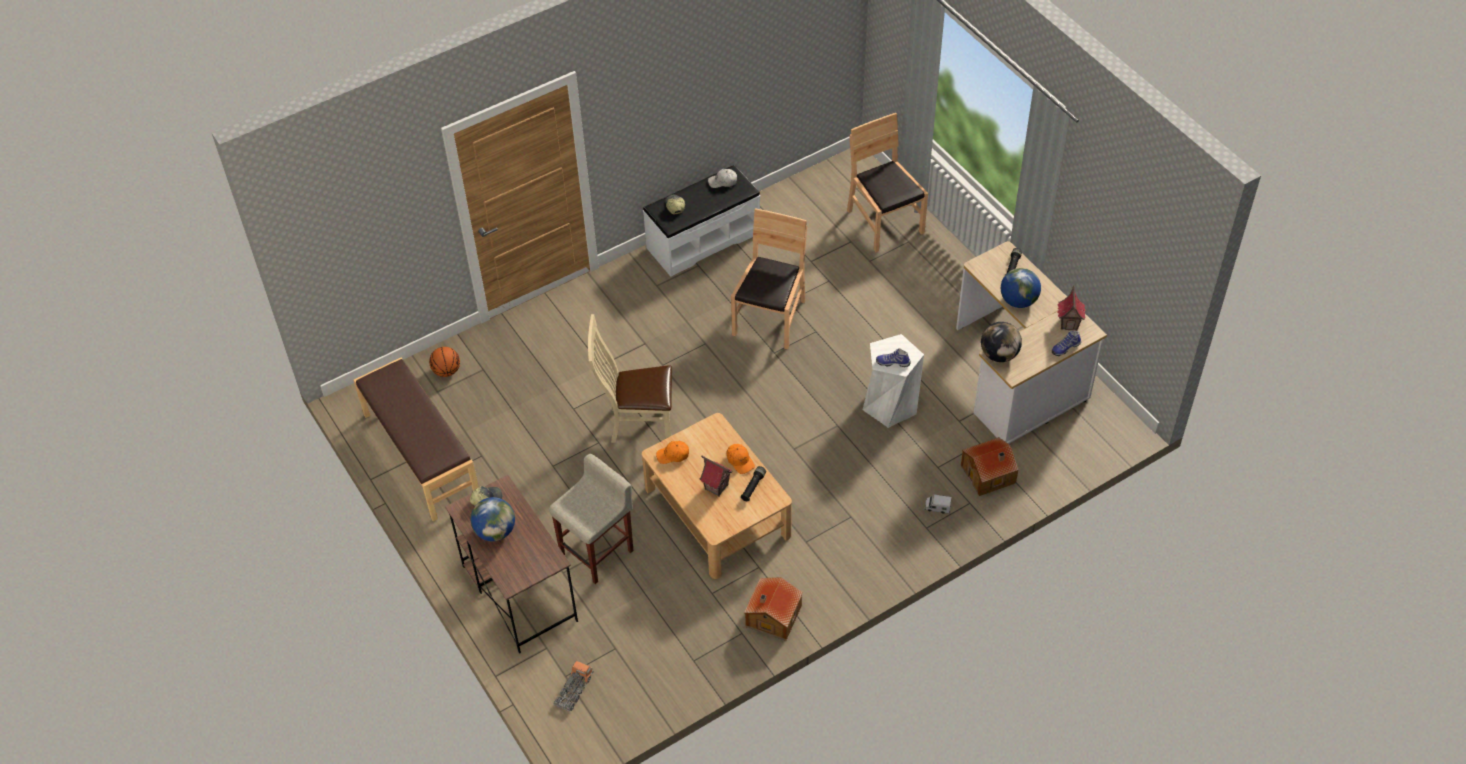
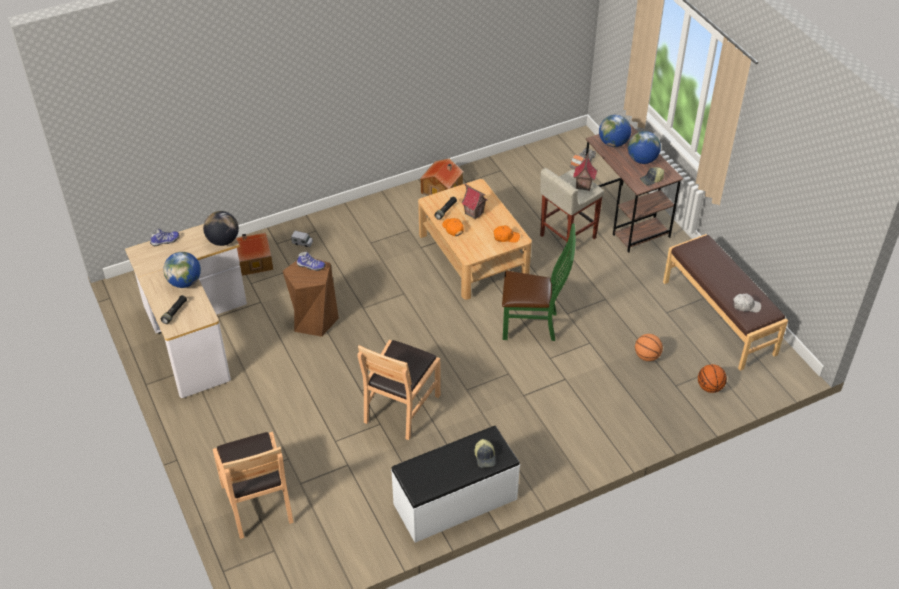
camera: 175 degrees left, 5 degrees down
beige chair [588,314,672,443] -> green chair [502,223,576,341]
white cap [708,169,737,188] -> white cap moved to [733,294,761,313]
white stool [863,334,924,428] -> brown stool [283,258,339,337]
toy house [1057,285,1086,331] -> toy house moved to [573,153,597,191]
none -> globe [599,115,631,147]
none -> basketball [635,334,663,361]

